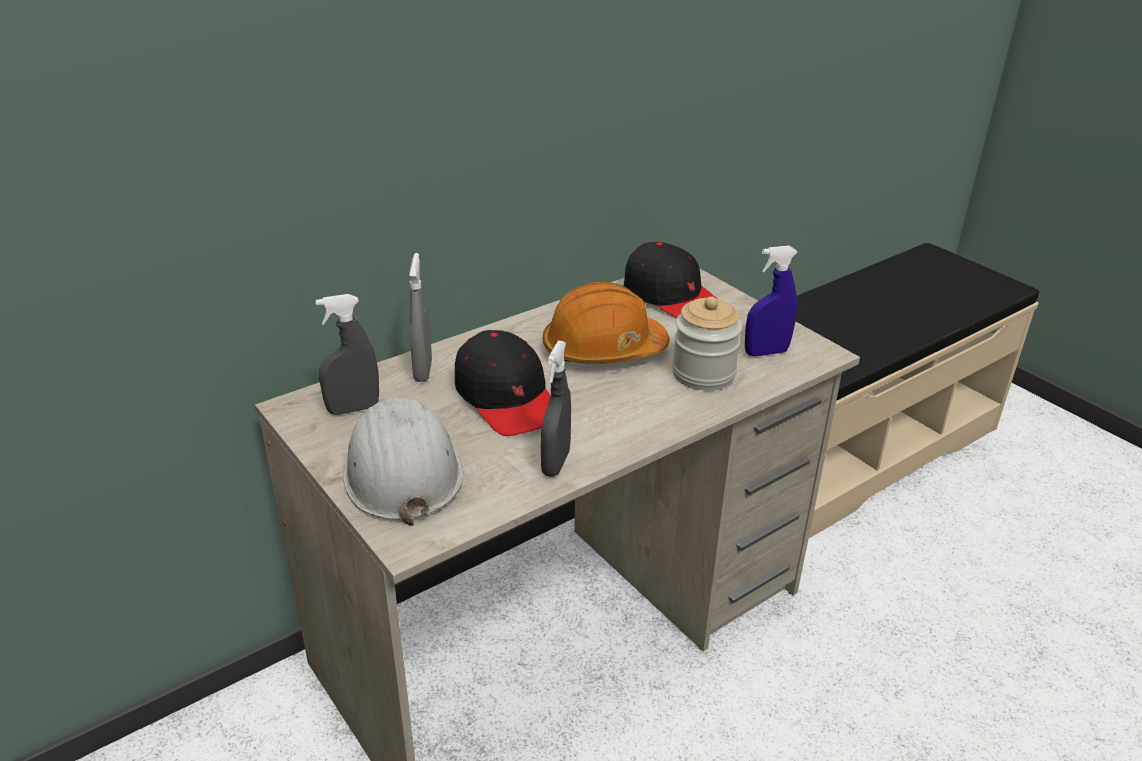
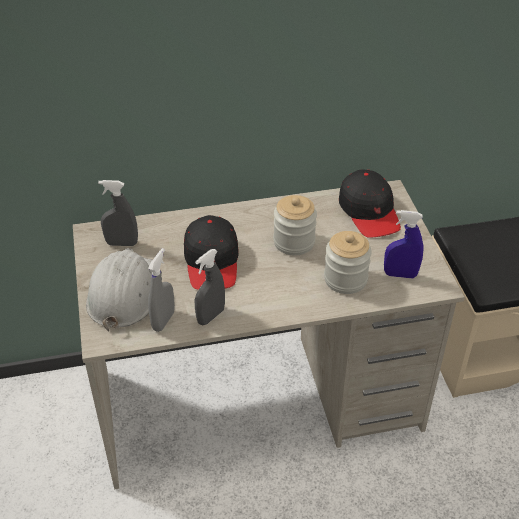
camera: 25 degrees right, 10 degrees up
grey spray bottle [409,253,432,382] -> grey spray bottle moved to [148,248,175,332]
orange hard hat [543,282,670,364] -> jar [273,195,317,256]

